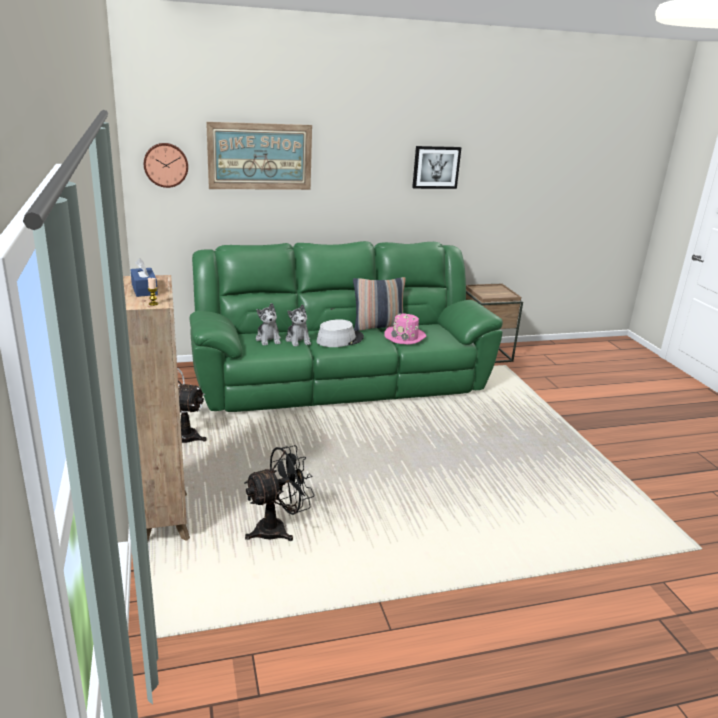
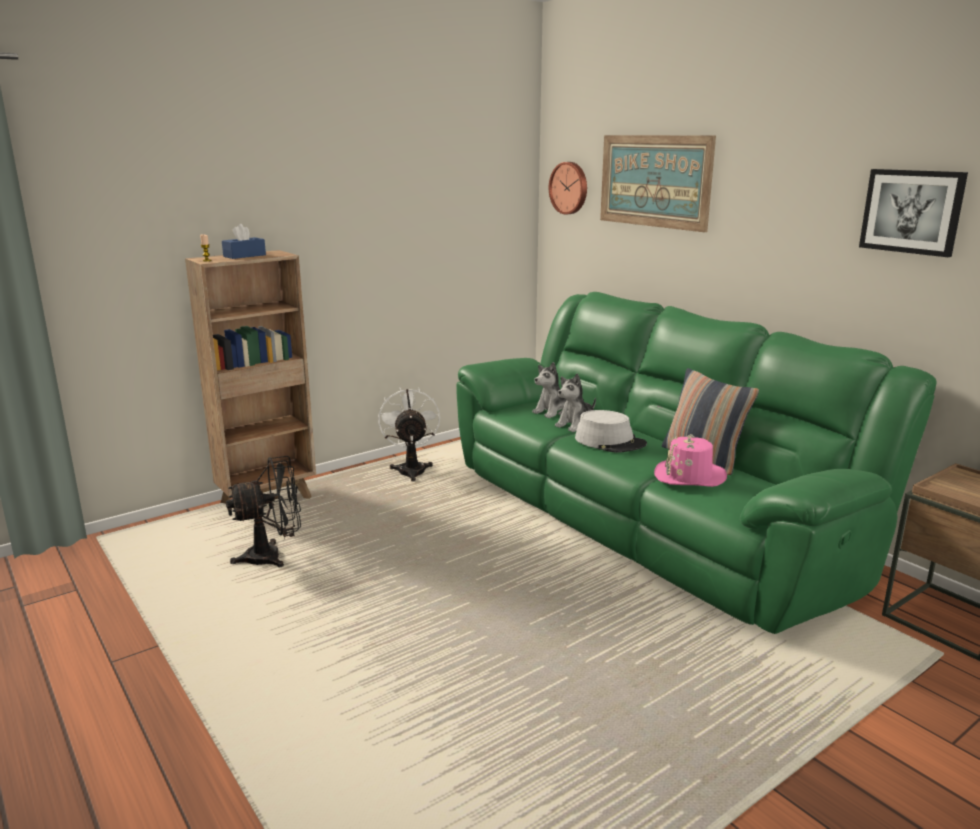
camera: 70 degrees right, 5 degrees down
black fan [244,445,315,541] -> black fan turned 60 degrees counterclockwise [226,456,301,568]

